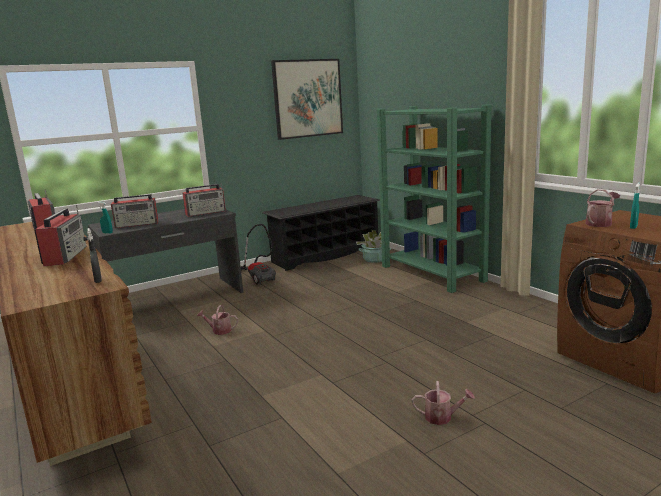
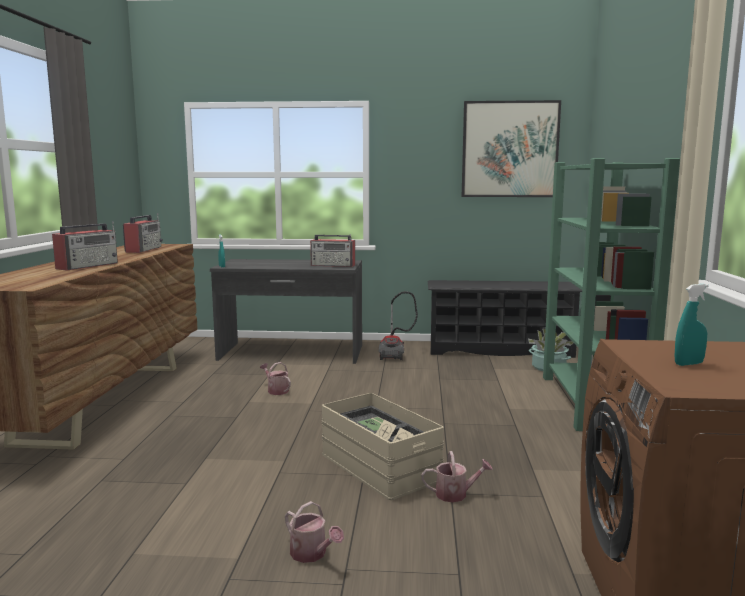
camera: 35 degrees right, 5 degrees down
grey spray bottle [87,228,102,283] -> none
radio [111,194,158,228] -> none
watering can [586,189,620,227] -> watering can moved to [421,451,493,502]
none -> beige storage box [322,393,444,500]

